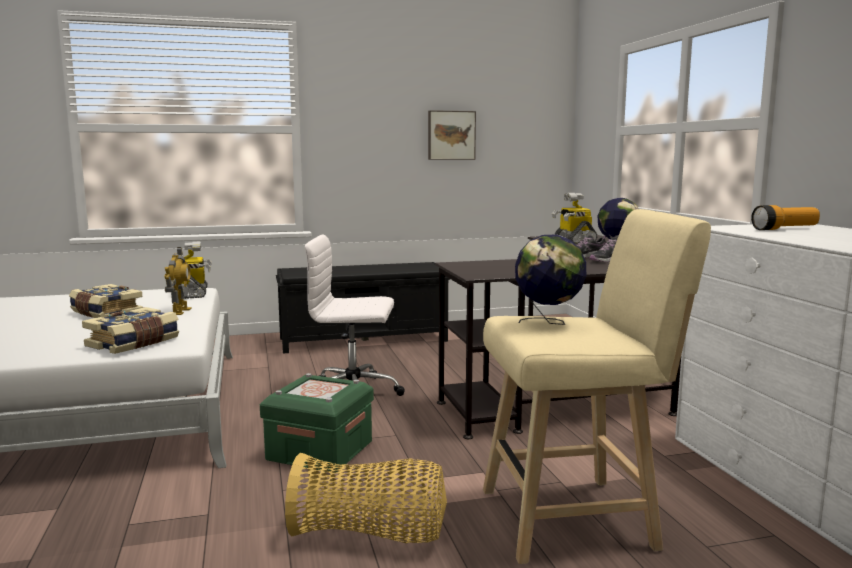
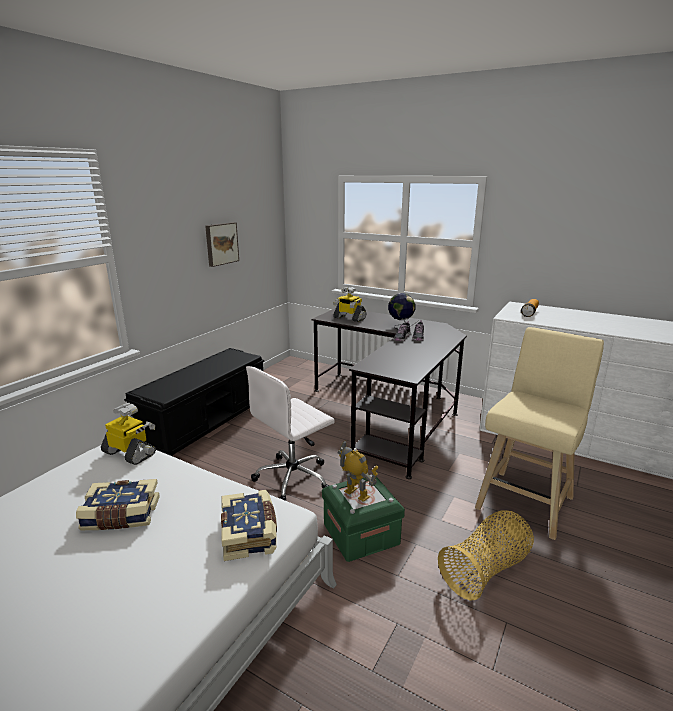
camera: 45 degrees left, 10 degrees up
toy robot [164,247,192,315] -> toy robot moved to [338,441,378,502]
globe [515,234,586,325] -> none

